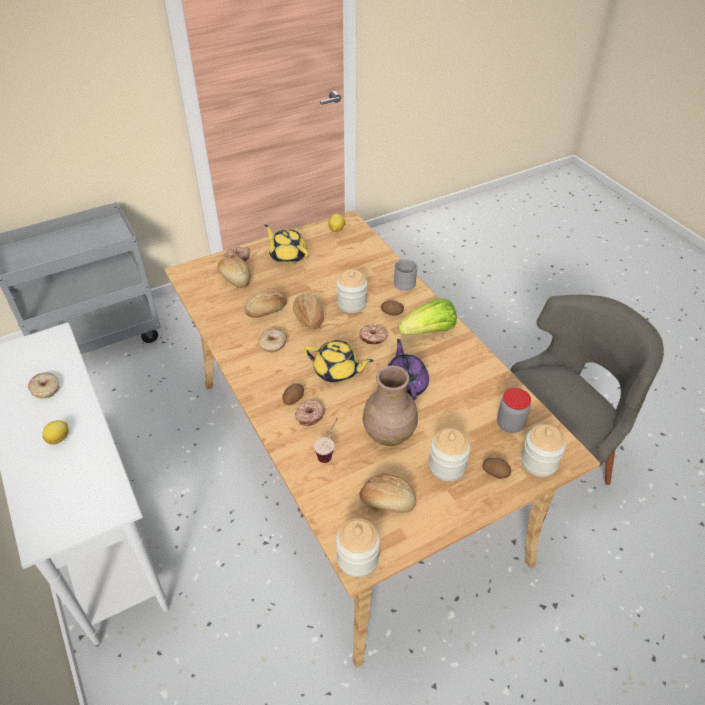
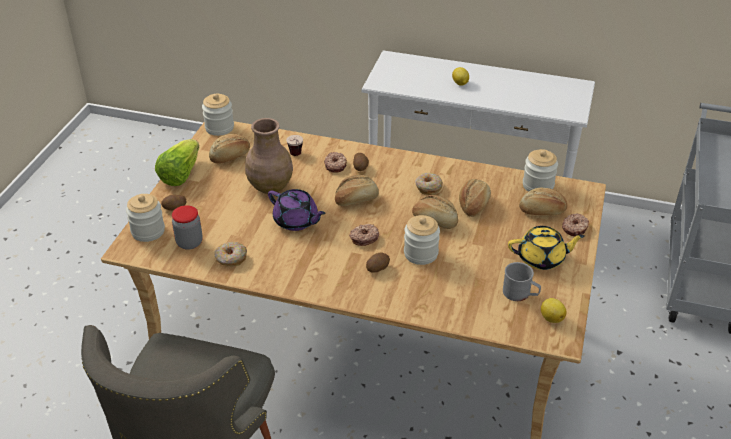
camera: 135 degrees right, 5 degrees down
donut [28,373,59,399] -> donut moved to [215,242,247,266]
yellow teapot [304,340,374,383] -> bread [335,175,379,206]
grey mug [394,259,418,291] -> grey mug moved to [503,262,541,301]
lettuce [398,298,457,335] -> lettuce moved to [155,139,199,186]
jar [429,428,470,481] -> jar moved to [523,149,558,192]

